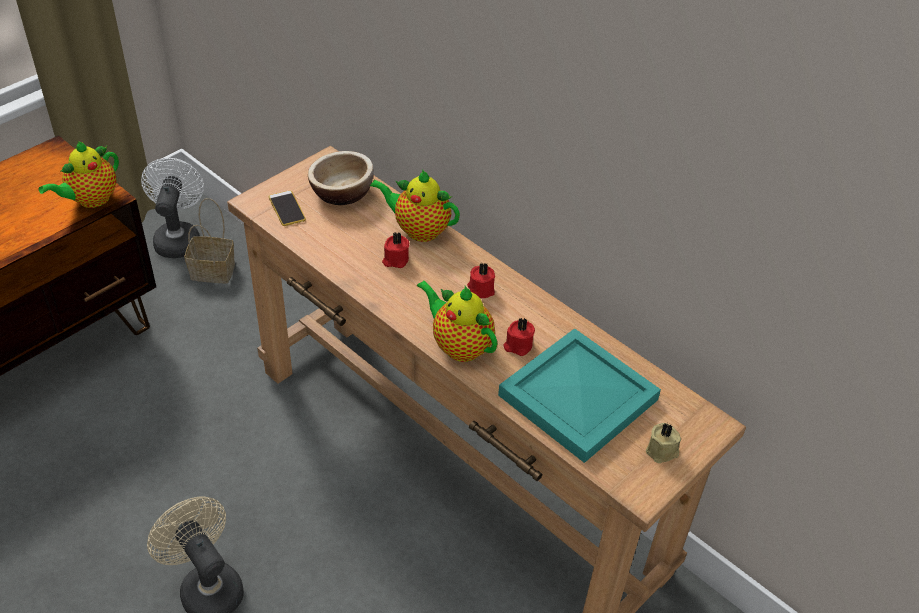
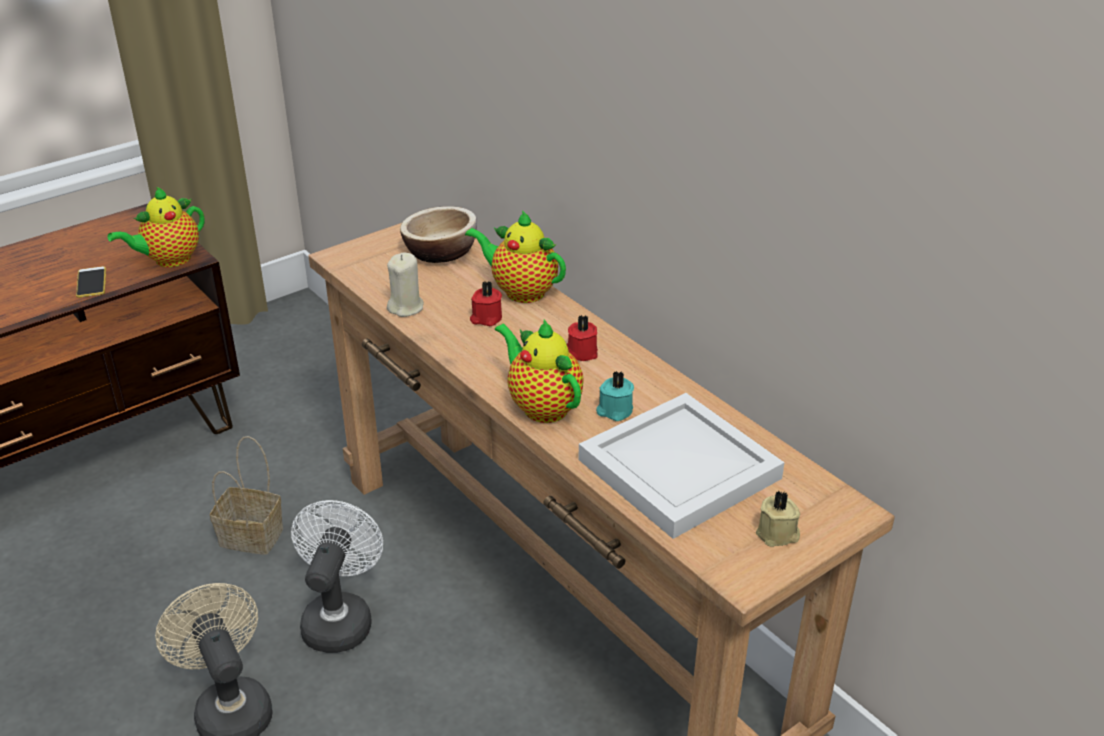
camera: 10 degrees right, 10 degrees down
white fan [141,158,204,258] -> white fan moved to [291,500,383,653]
basket [184,198,235,283] -> basket moved to [210,436,283,555]
phone [269,190,306,226] -> phone moved to [76,266,106,298]
turquoise tray [498,328,661,463] -> white tray [579,393,784,539]
red candle [504,318,535,356] -> turquoise candle [596,371,634,421]
none -> beige candle [387,252,424,317]

